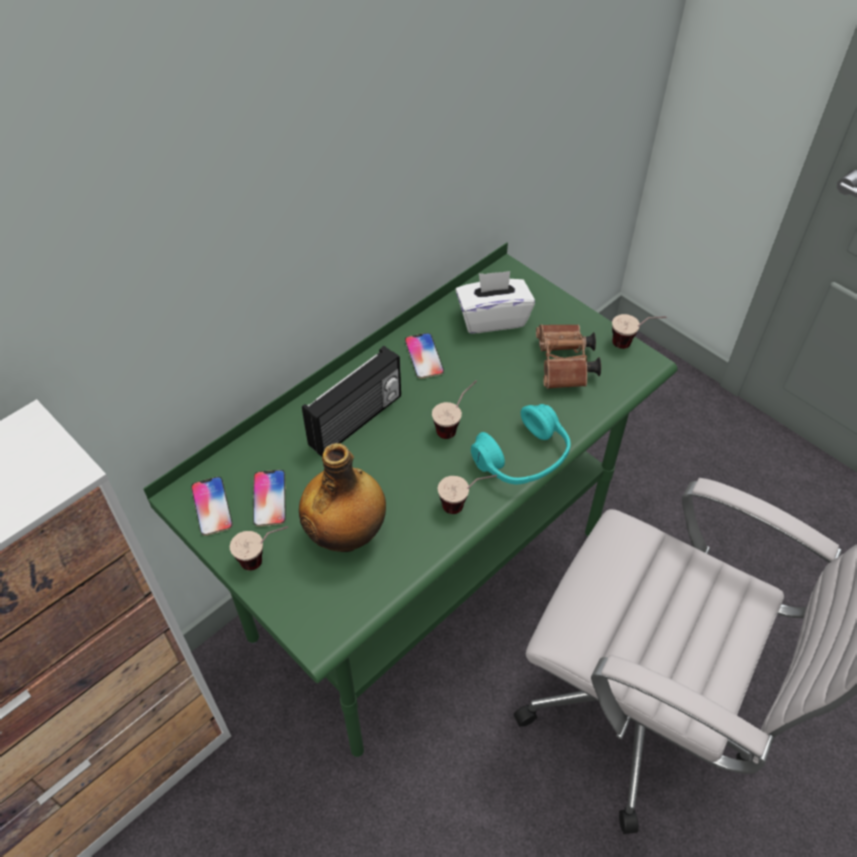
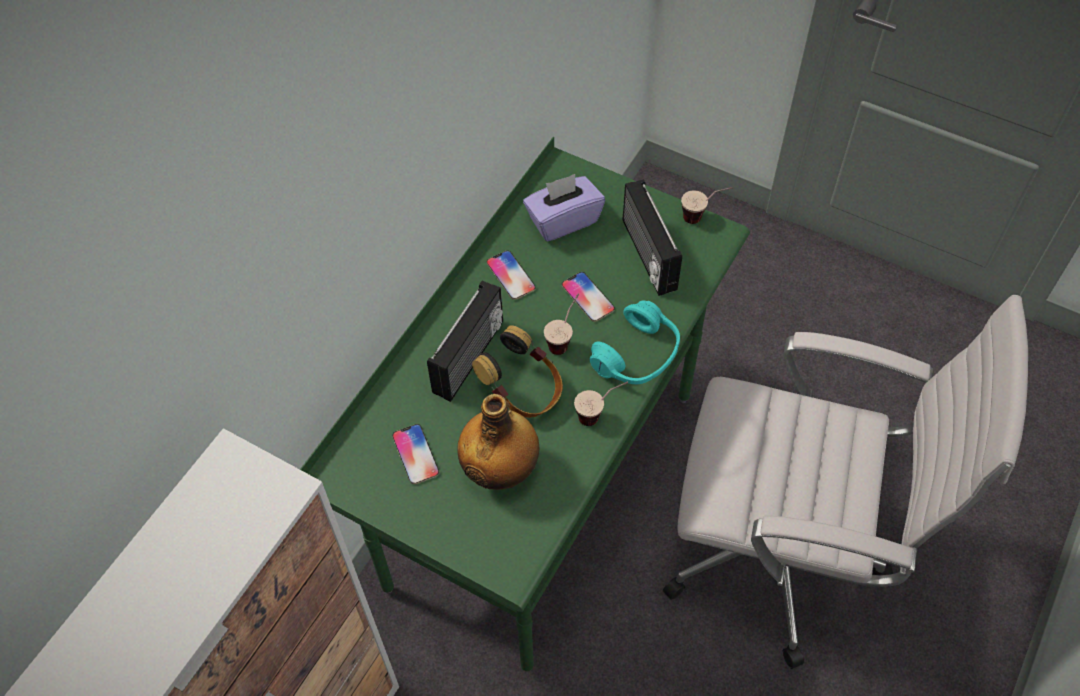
camera: 15 degrees left, 5 degrees up
phone [191,477,233,536] -> phone moved to [562,272,615,322]
cup [230,526,288,571] -> none
white tissue box [455,271,535,334] -> purple tissue box [523,174,605,242]
brown binoculars [536,324,601,389] -> radio [623,179,682,296]
none -> headphones [472,325,563,418]

